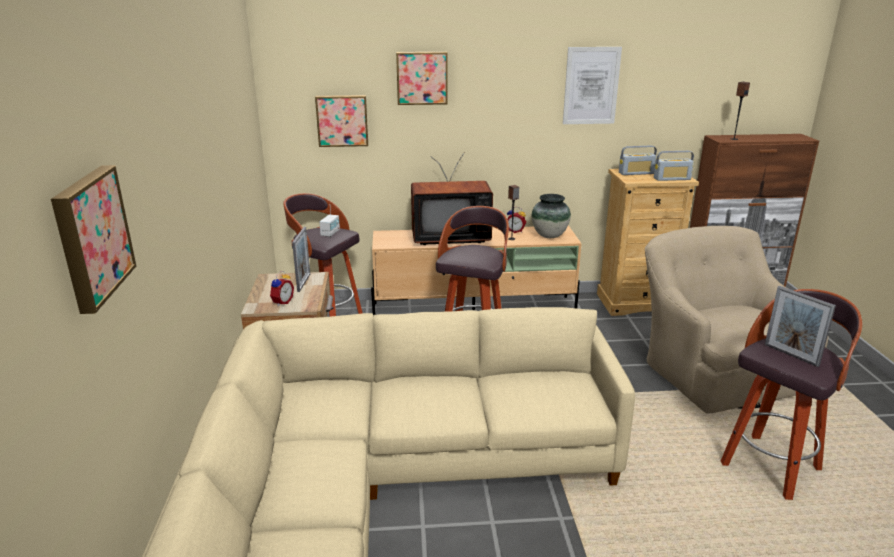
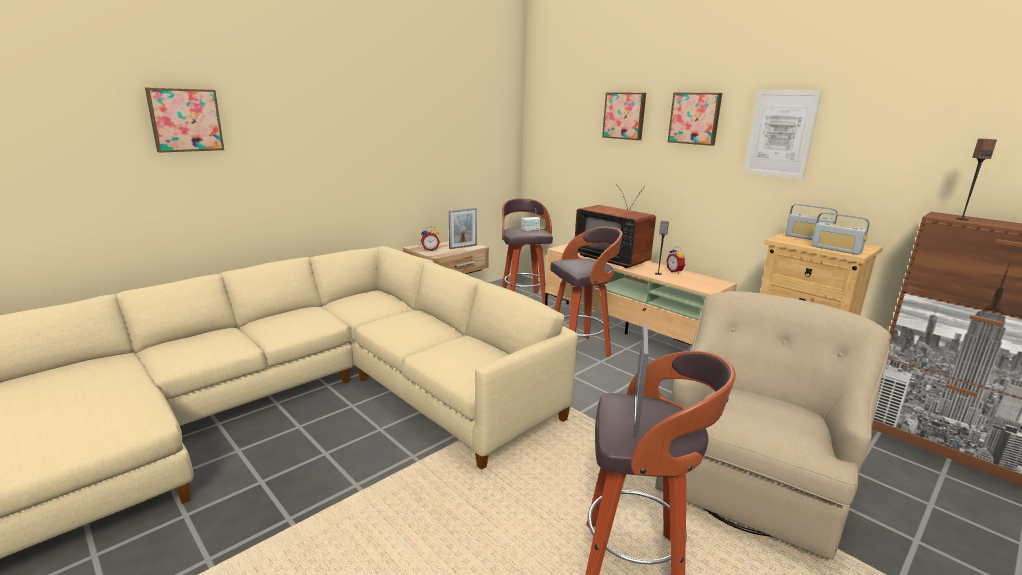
camera: 50 degrees right, 5 degrees down
picture [315,95,368,147] -> picture moved to [668,92,722,146]
vase [532,194,571,238] -> none

